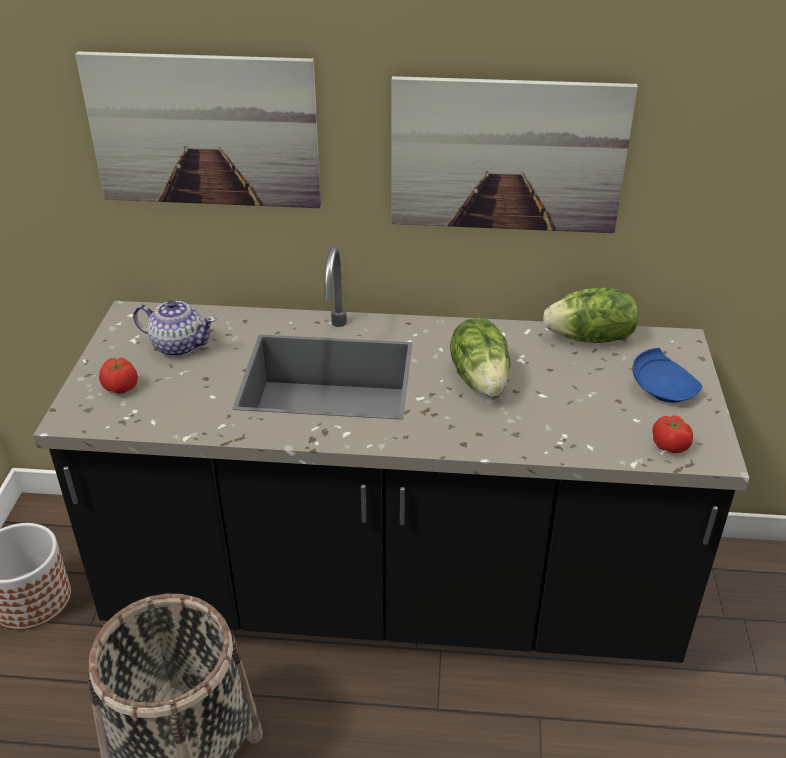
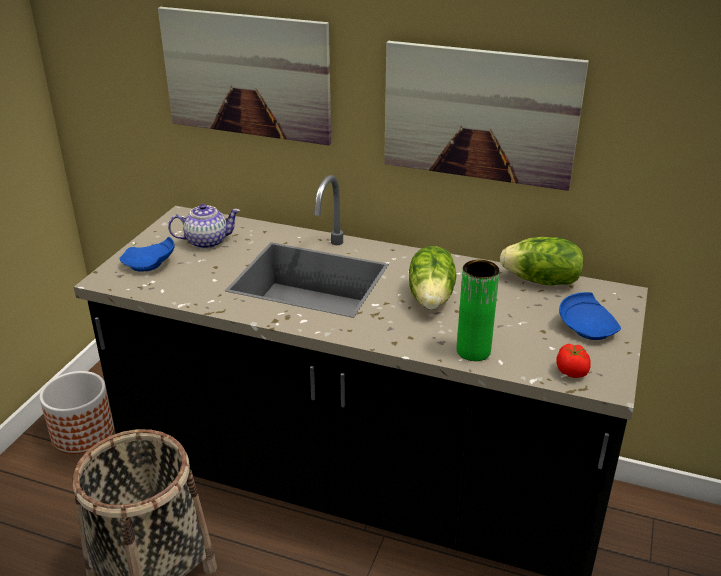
camera: 15 degrees right, 5 degrees down
tomato [99,358,138,394] -> blue plate [120,237,175,272]
teapot [133,300,216,357] -> teapot turned 45 degrees counterclockwise [168,204,240,249]
none -> green vase [457,260,500,361]

